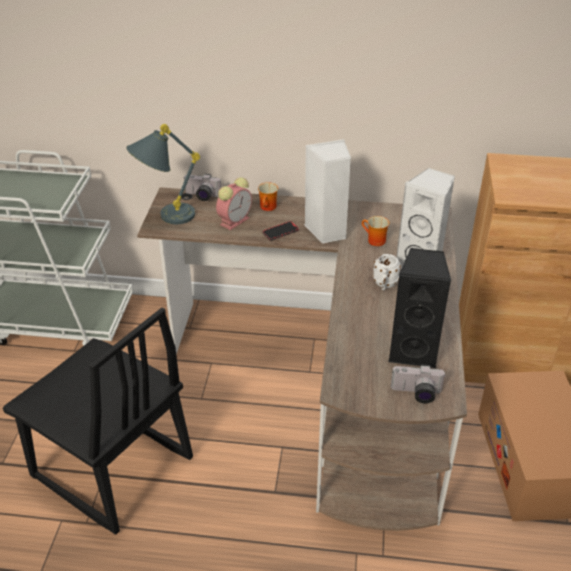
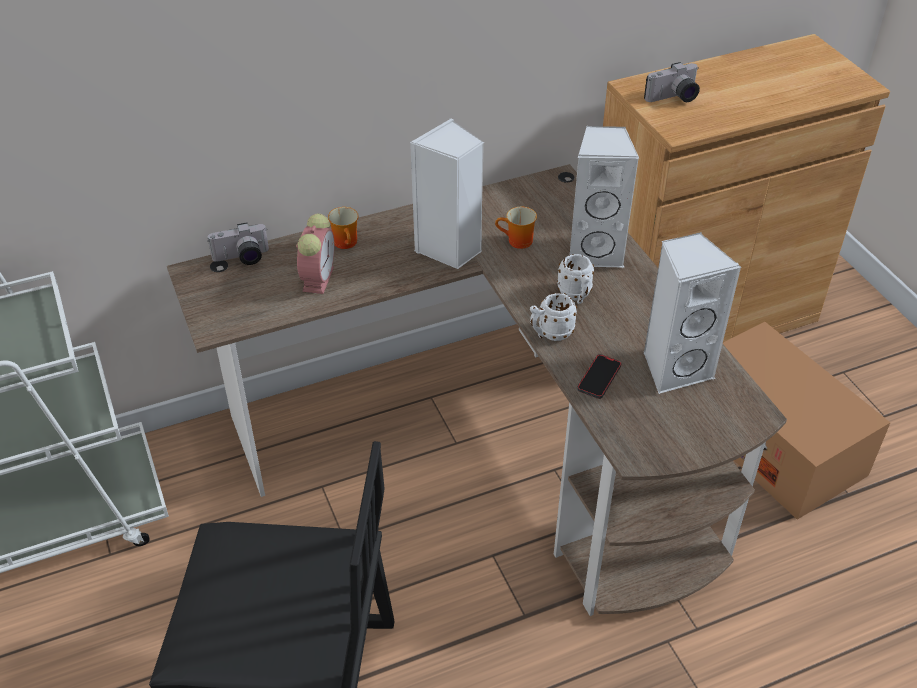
camera: 30 degrees left, 5 degrees up
grey table lamp [126,124,200,224] -> none
phone [262,221,299,240] -> phone moved to [577,354,621,399]
black speaker [388,248,451,369] -> white speaker [644,232,741,394]
camera [391,365,446,403] -> camera moved to [644,62,700,102]
none -> white mug [530,293,577,341]

